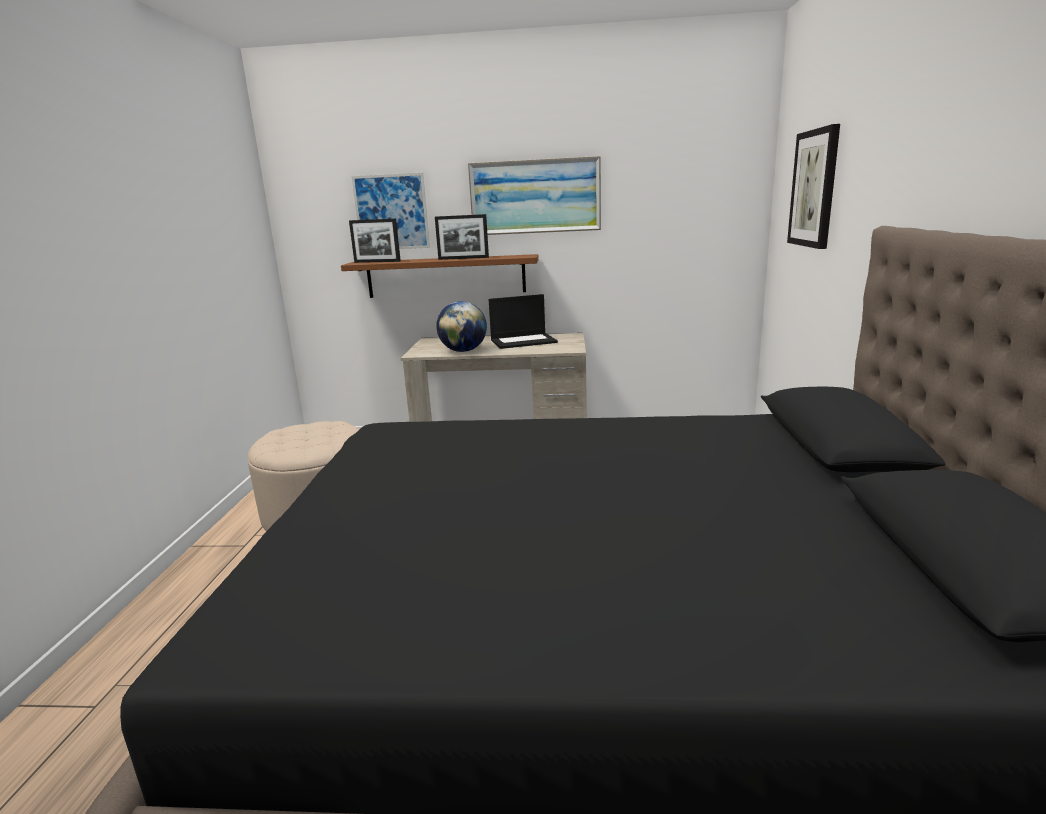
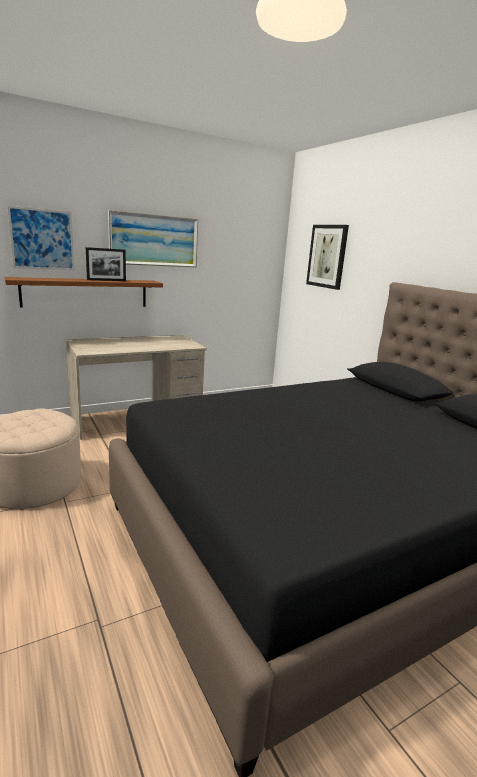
camera: 35 degrees left, 0 degrees up
picture frame [349,218,401,263] -> none
globe [436,301,487,352] -> none
laptop [489,294,558,349] -> none

